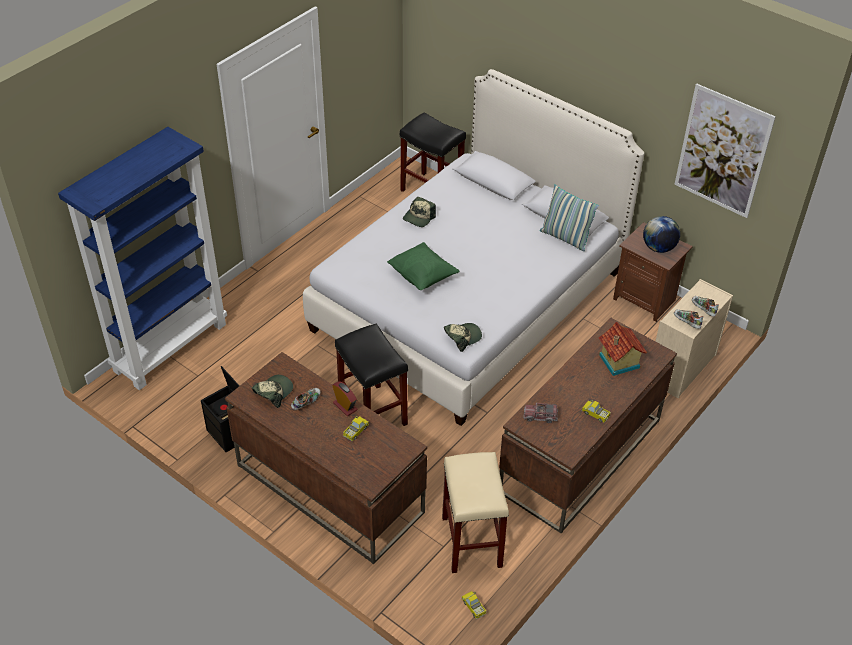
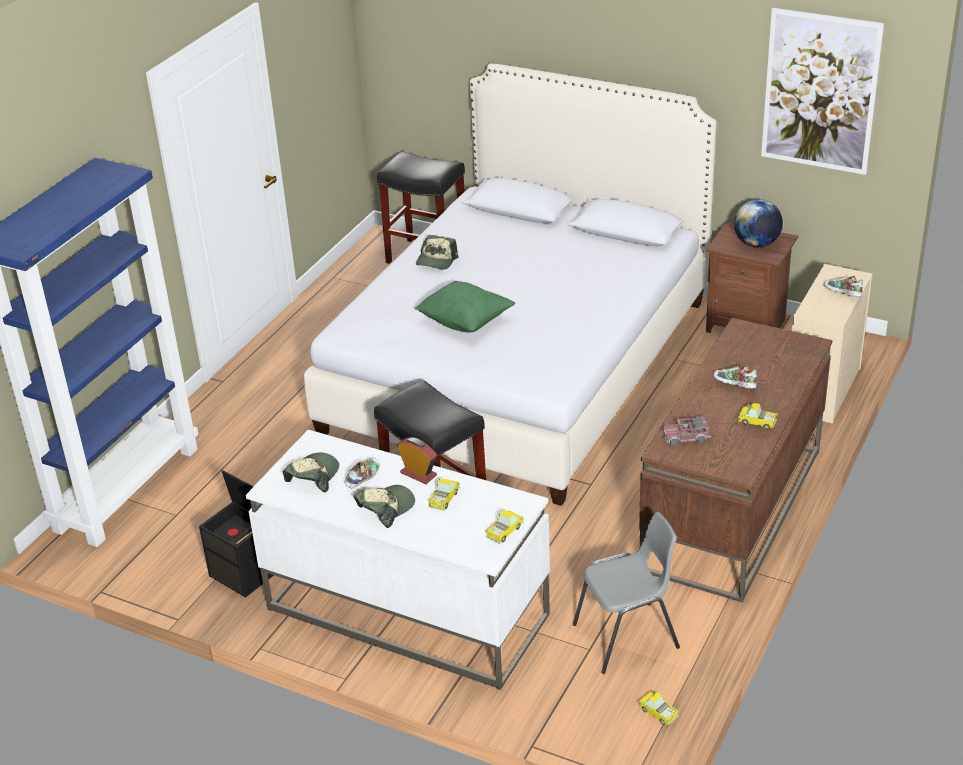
camera: 10 degrees left, 10 degrees down
brown desk [225,352,427,564] -> white desk [246,430,550,690]
beige stool [442,452,509,573] -> grey chair [573,512,680,674]
cap [444,323,482,352] -> cap moved to [354,485,415,528]
pillow [540,184,599,251] -> none
toy house [599,322,647,376] -> none
shoe [674,309,703,329] -> shoe moved to [713,365,757,389]
none -> toy truck [486,510,524,544]

